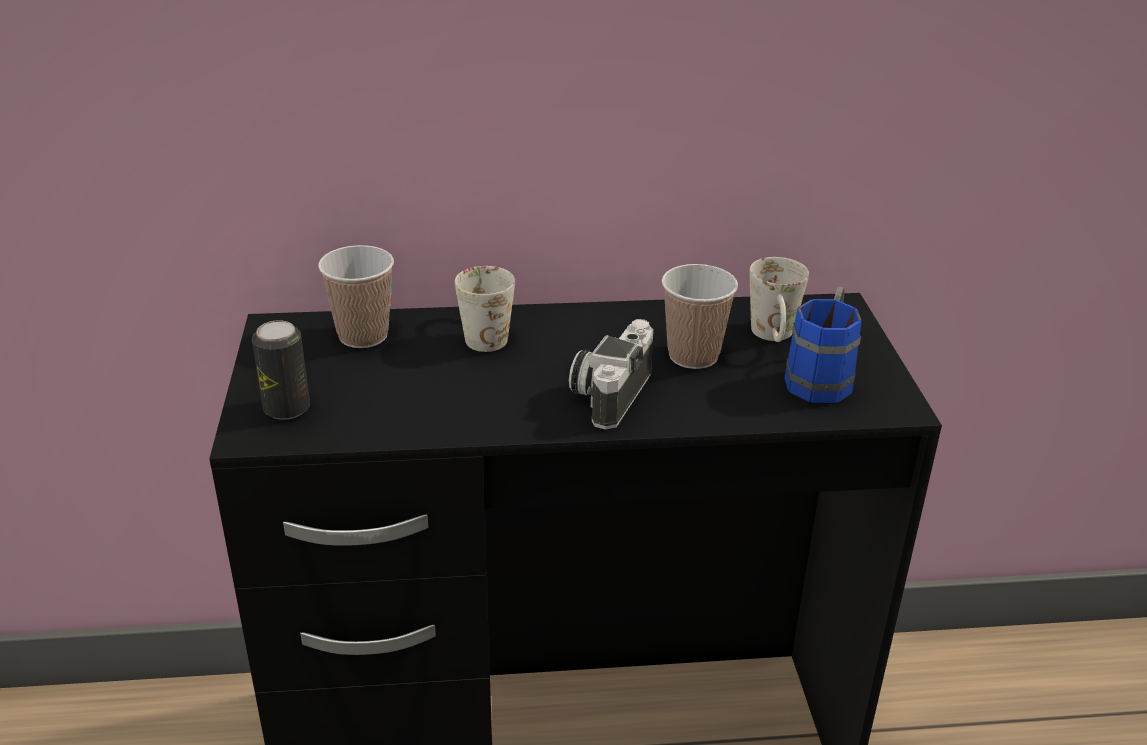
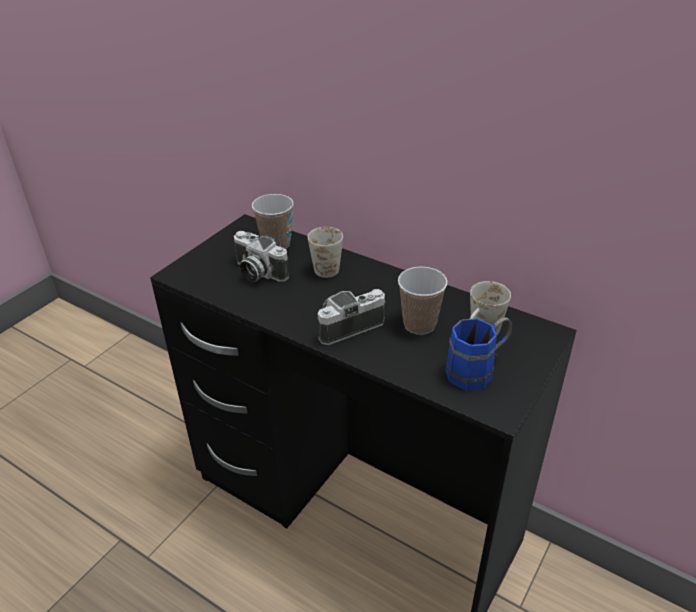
camera: 40 degrees right, 5 degrees up
can [252,320,310,420] -> none
none -> camera [234,231,289,282]

